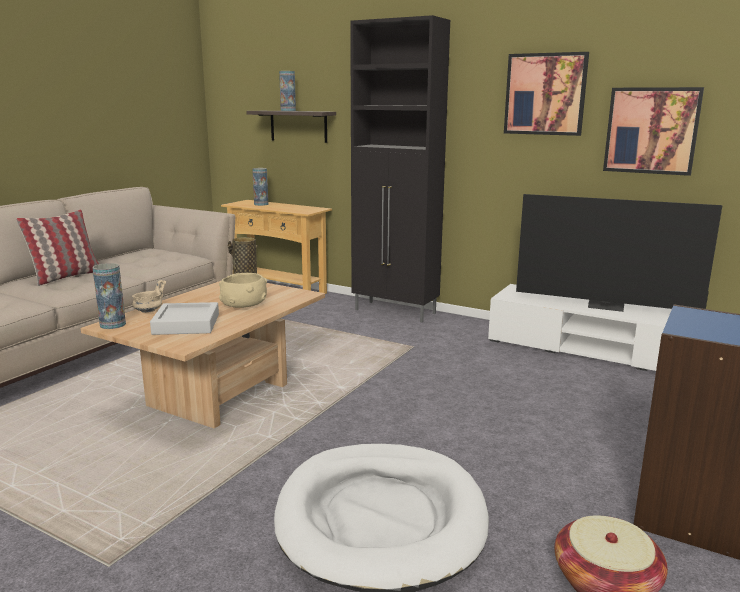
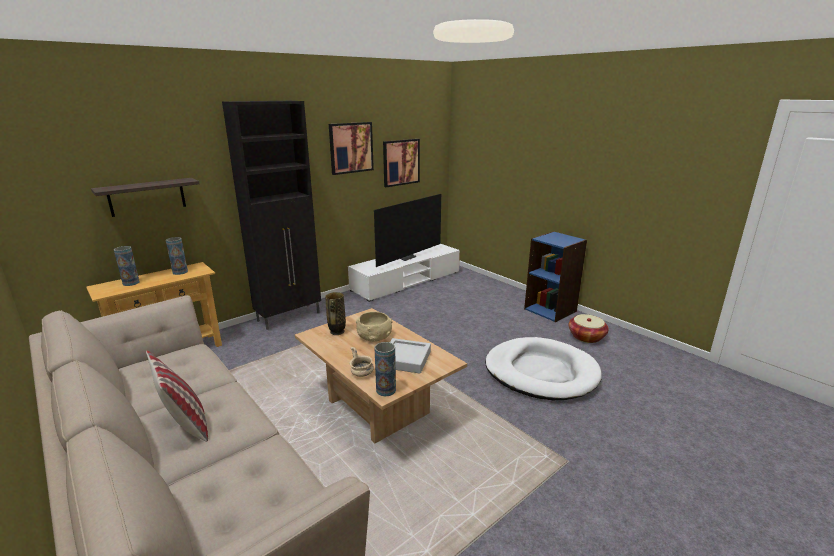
camera: 70 degrees left, 5 degrees up
vase [279,71,296,111] -> vase moved to [166,237,188,275]

